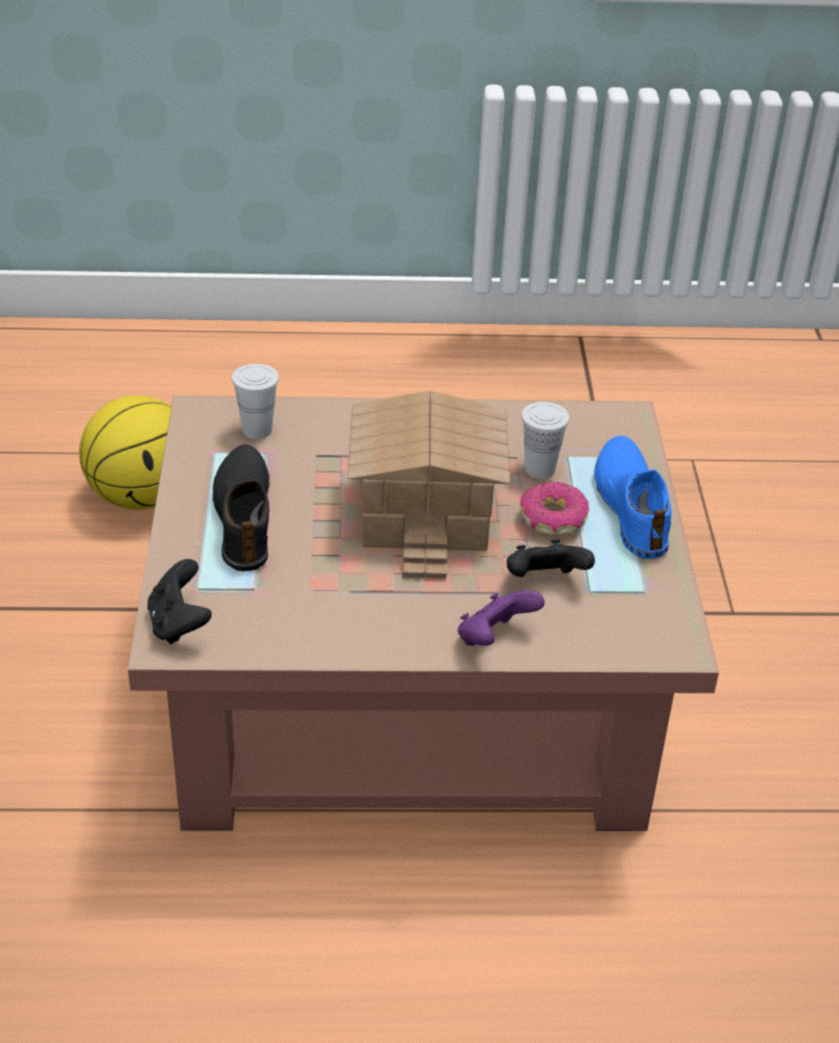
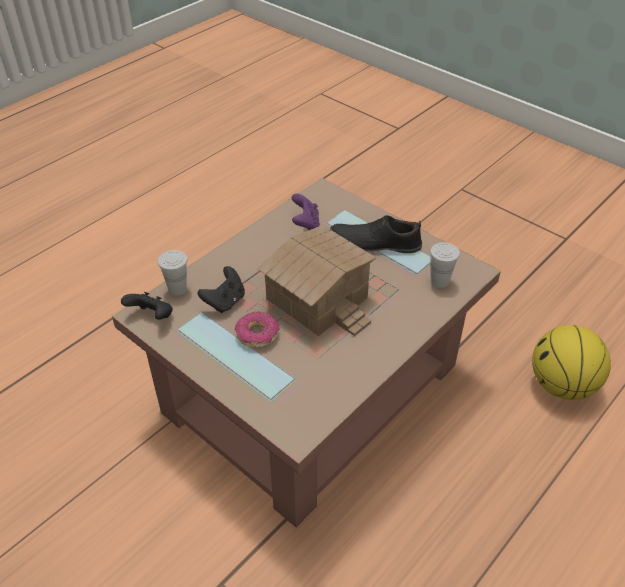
camera: 135 degrees right, 5 degrees up
black game controller [147,559,212,644] -> black game controller moved to [121,292,173,320]
black shoe [212,445,270,571] -> black shoe turned 150 degrees clockwise [330,215,422,253]
purple game controller [458,590,545,646] -> purple game controller moved to [292,194,320,230]
white cup [521,402,570,479] -> white cup moved to [158,250,188,296]
blue shoe [594,436,671,559] -> none

